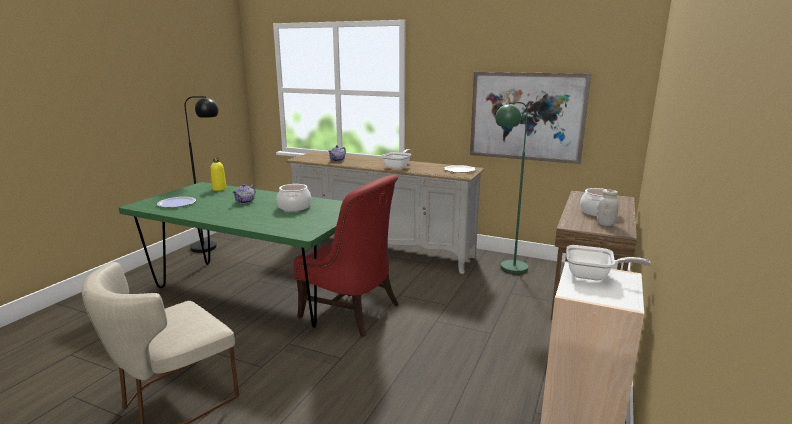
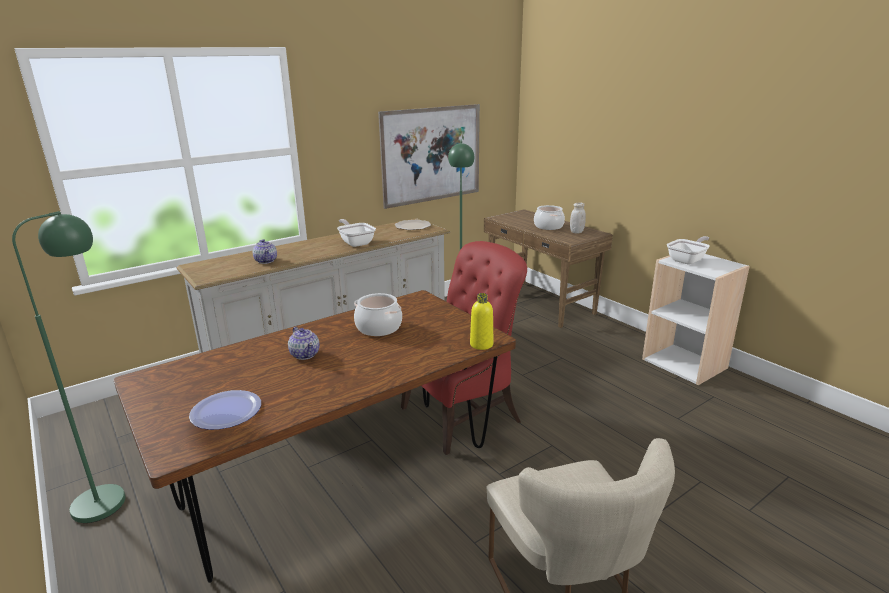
camera: 60 degrees left, 5 degrees up
green dining table [119,182,351,328] -> brown dining table [113,290,516,583]
black floor lamp [184,96,219,253] -> green floor lamp [12,211,126,523]
yellow bottle [211,157,227,191] -> yellow bottle moved to [470,293,493,350]

